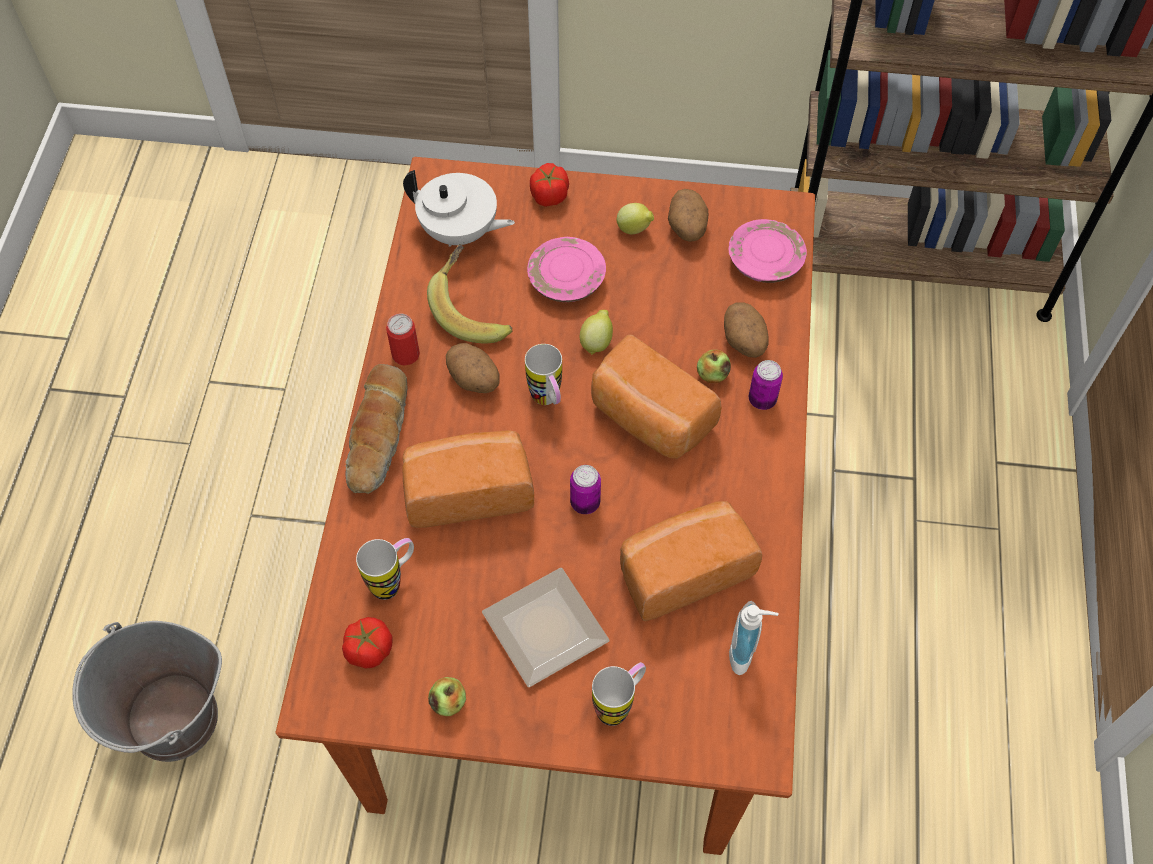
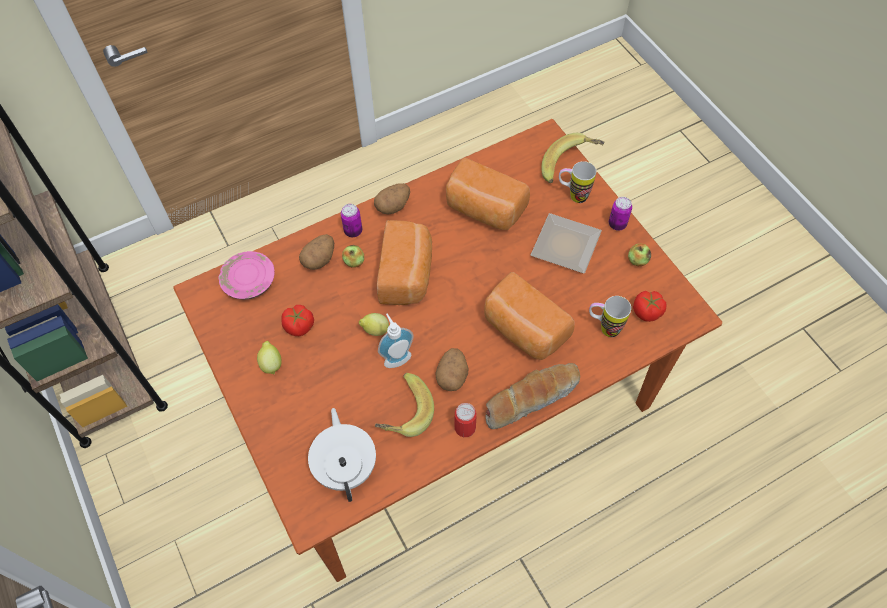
camera: 125 degrees left, 0 degrees up
grey bucket [72,621,222,762] -> none
mug [525,344,562,405] -> none
pink plate [527,237,606,302] -> none
tomato [530,163,569,207] -> tomato moved to [281,305,314,336]
can [570,465,601,514] -> can moved to [609,197,632,231]
potato [668,189,708,242] -> potato moved to [374,183,410,214]
soap dispenser [729,601,778,675] -> soap dispenser moved to [378,313,413,368]
none -> banana [541,133,605,183]

